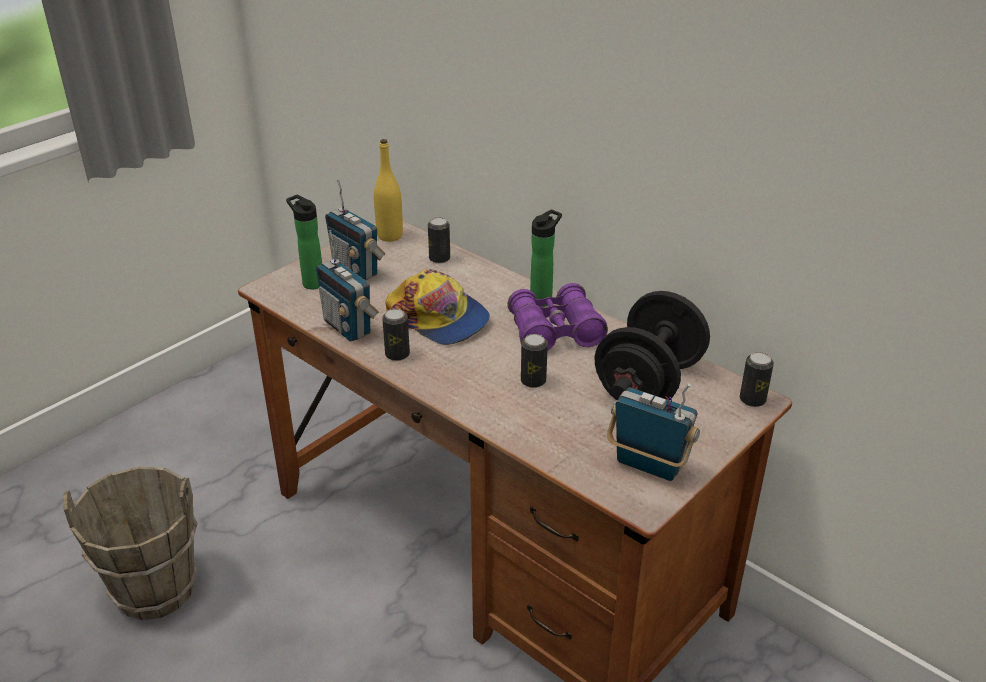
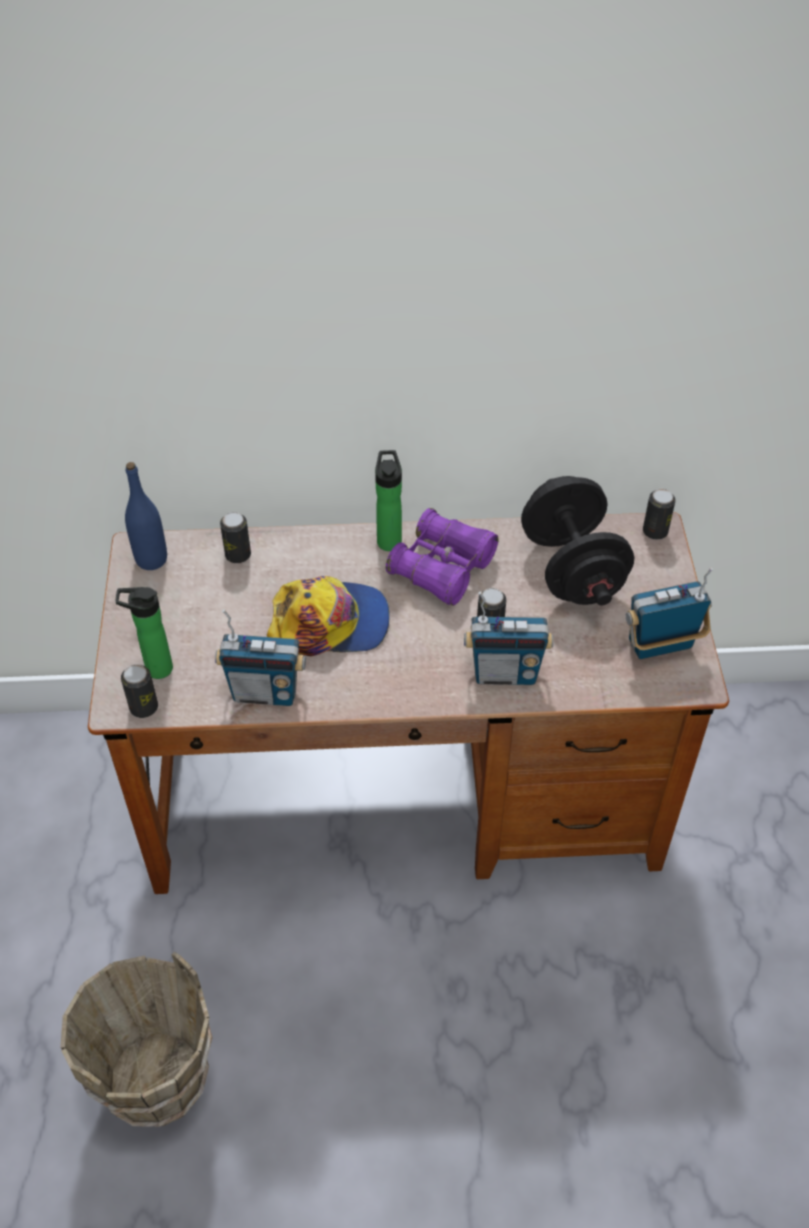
camera: 45 degrees left, 15 degrees up
radio [325,180,385,280] -> radio moved to [464,591,554,685]
yellow bottle [374,139,403,242] -> blue bottle [125,462,167,570]
can [382,309,410,361] -> can moved to [121,664,158,718]

